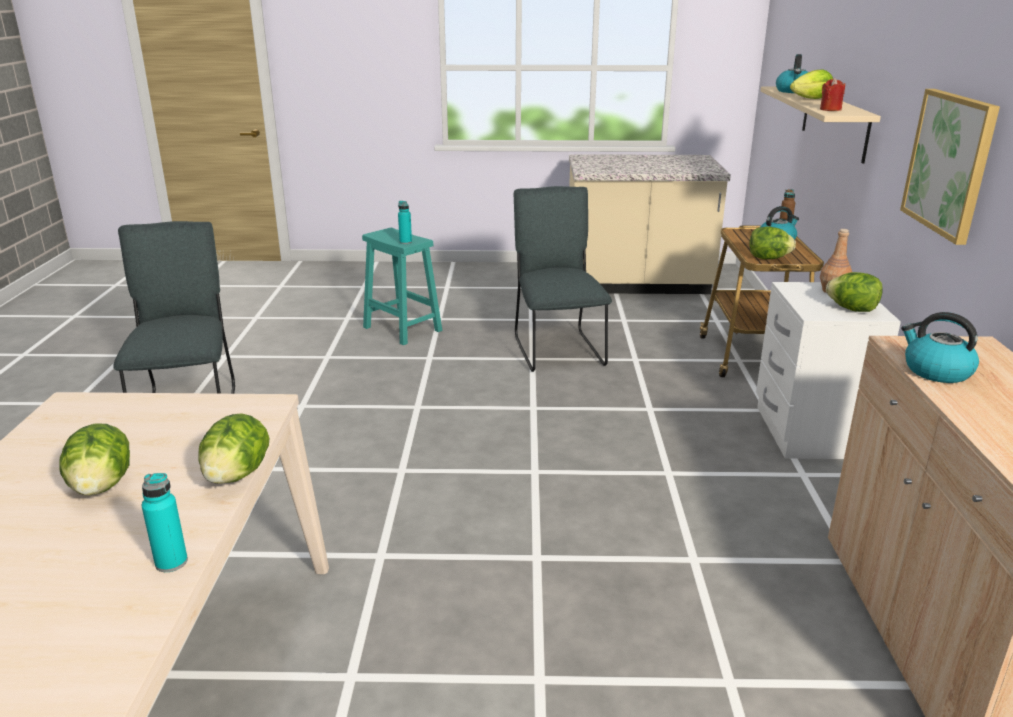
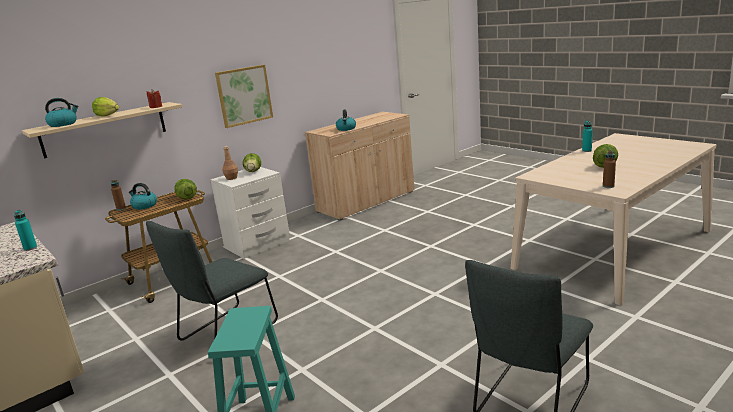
camera: 130 degrees left, 5 degrees down
lettuce [198,413,269,484] -> none
turquoise bottle [398,201,412,244] -> turquoise bottle moved to [14,210,37,251]
none -> brown bottle [603,151,616,188]

